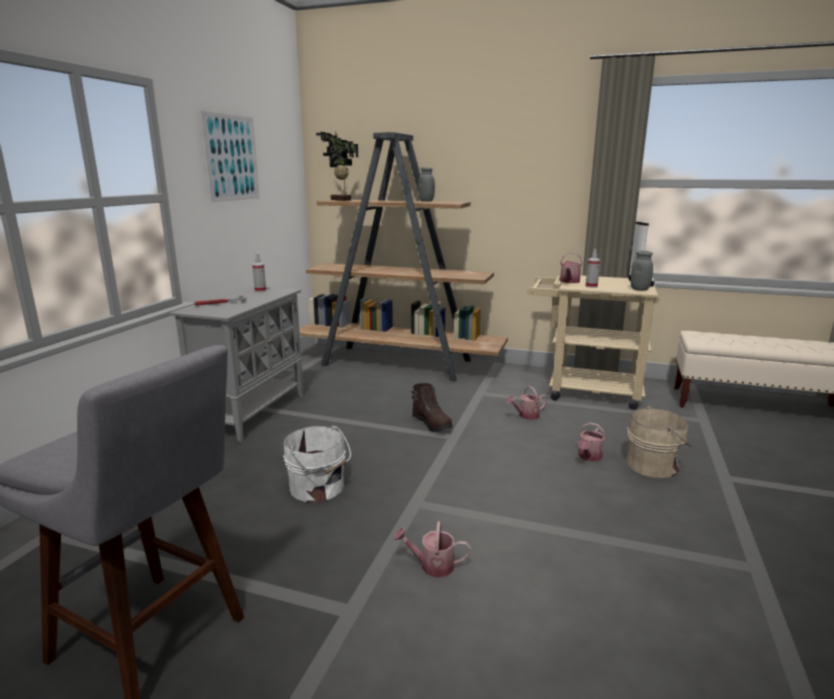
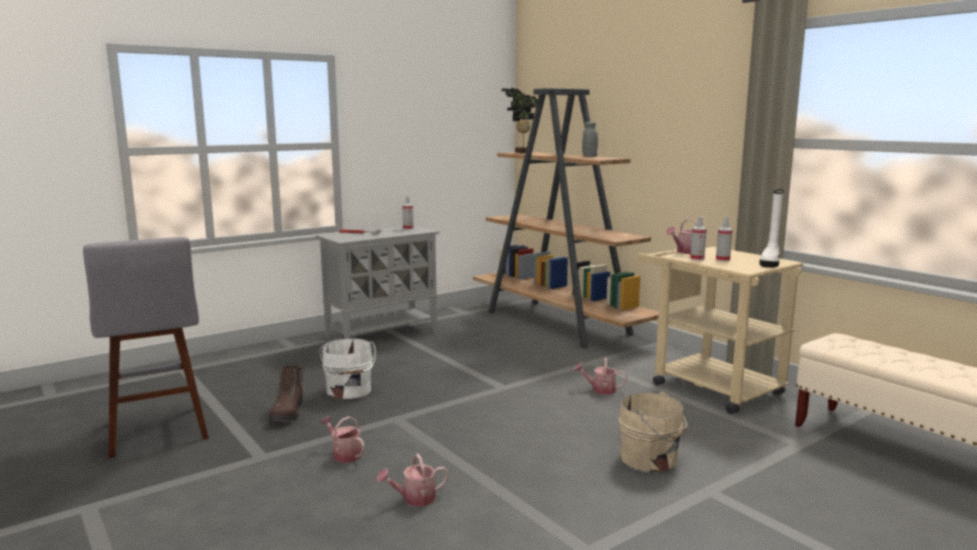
camera: 35 degrees right, 5 degrees down
picture [200,110,260,202] -> none
brown boot [412,383,453,433] -> brown boot moved to [269,365,305,422]
watering can [578,423,606,461] -> watering can moved to [377,454,449,506]
grey jar [631,251,653,291] -> none
none -> spray bottle [716,217,733,262]

